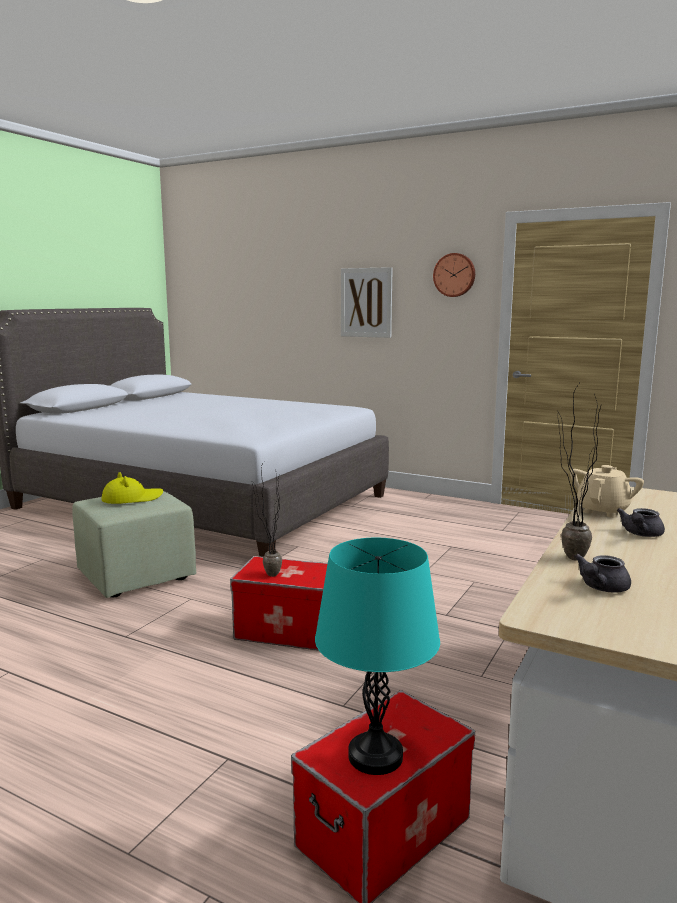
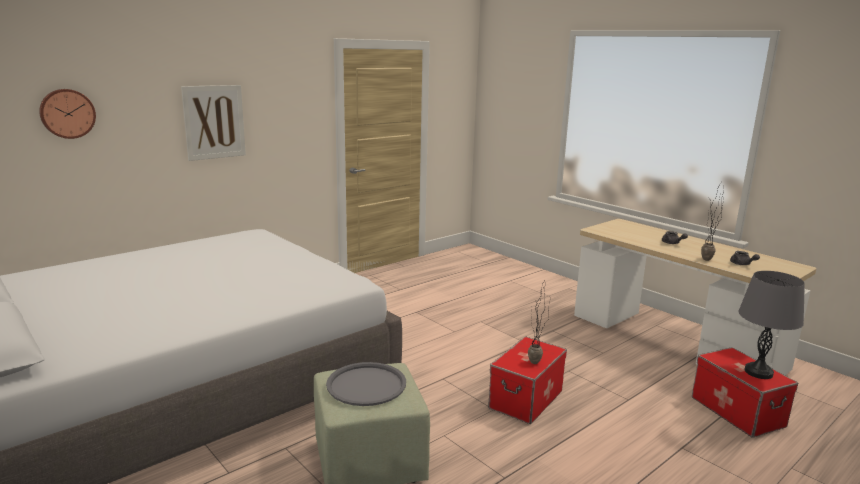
camera: 70 degrees left, 5 degrees up
yellow hat [102,472,163,504] -> grey tray [326,362,406,406]
turquoise table lamp [315,538,440,775] -> grey table lamp [738,271,805,379]
wall clock [433,253,475,297] -> wall clock moved to [39,89,96,139]
beige teapot [570,465,644,518] -> none

